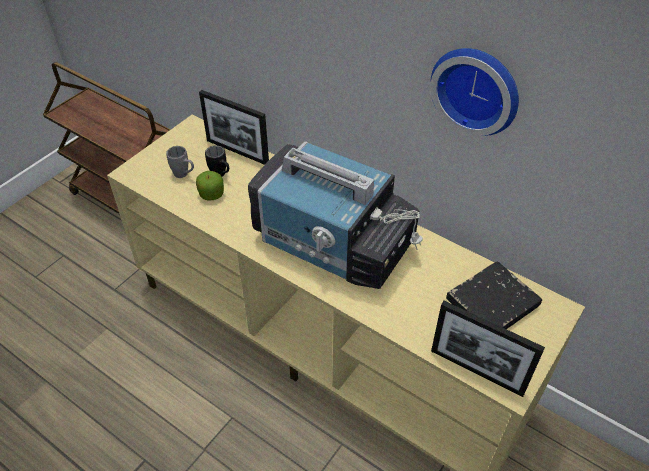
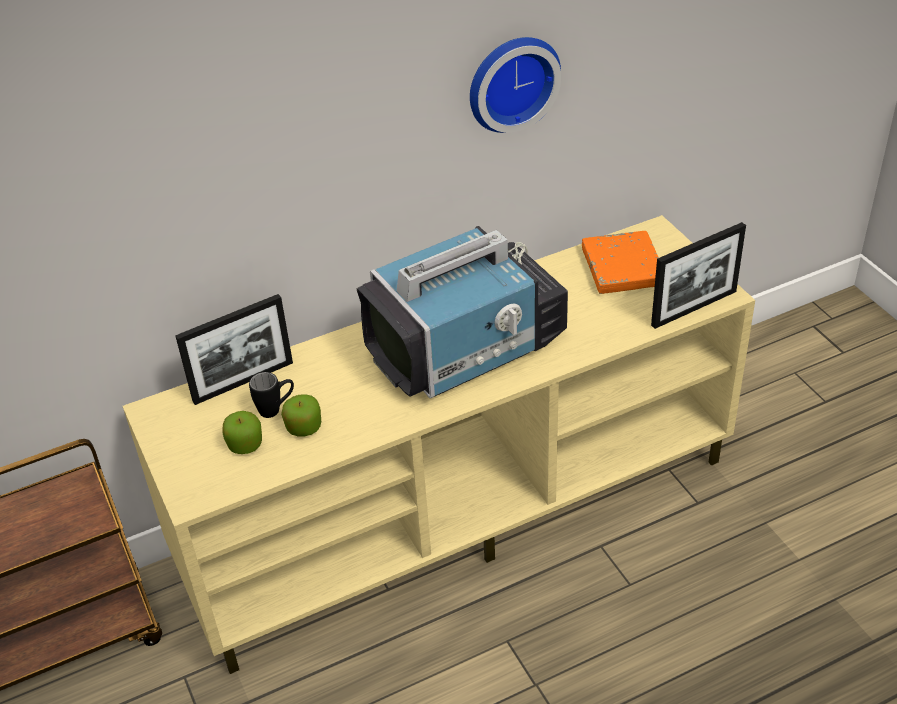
camera: 60 degrees left, 5 degrees down
grey mug [166,146,194,178] -> apple [223,411,262,454]
black book [446,261,542,329] -> orange book [582,231,659,294]

